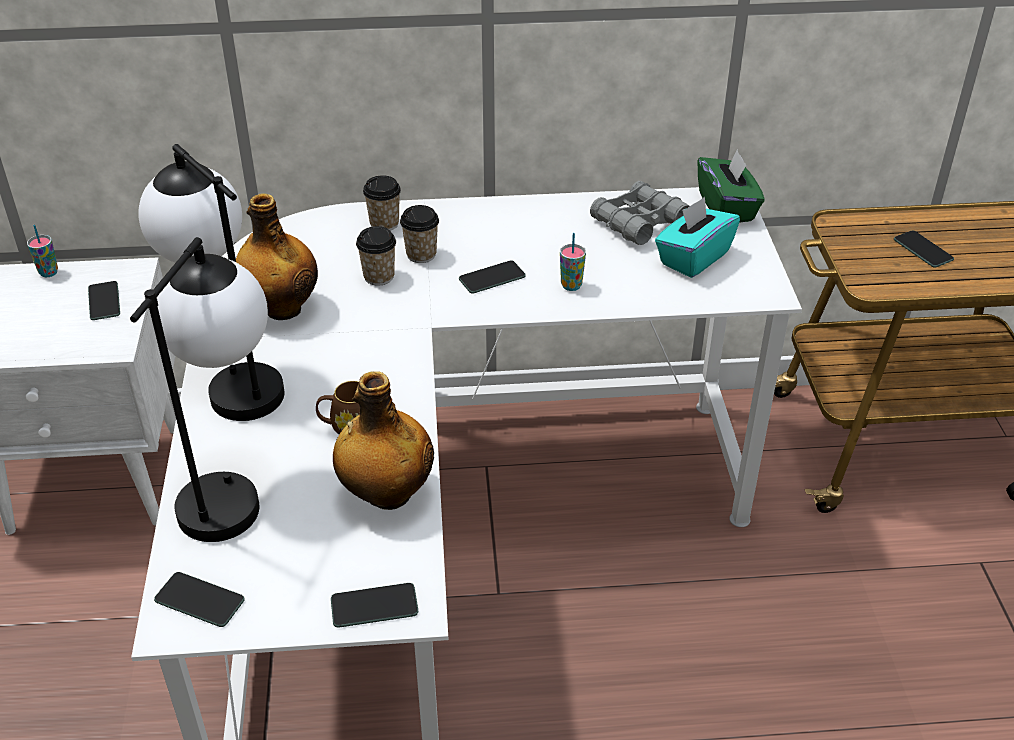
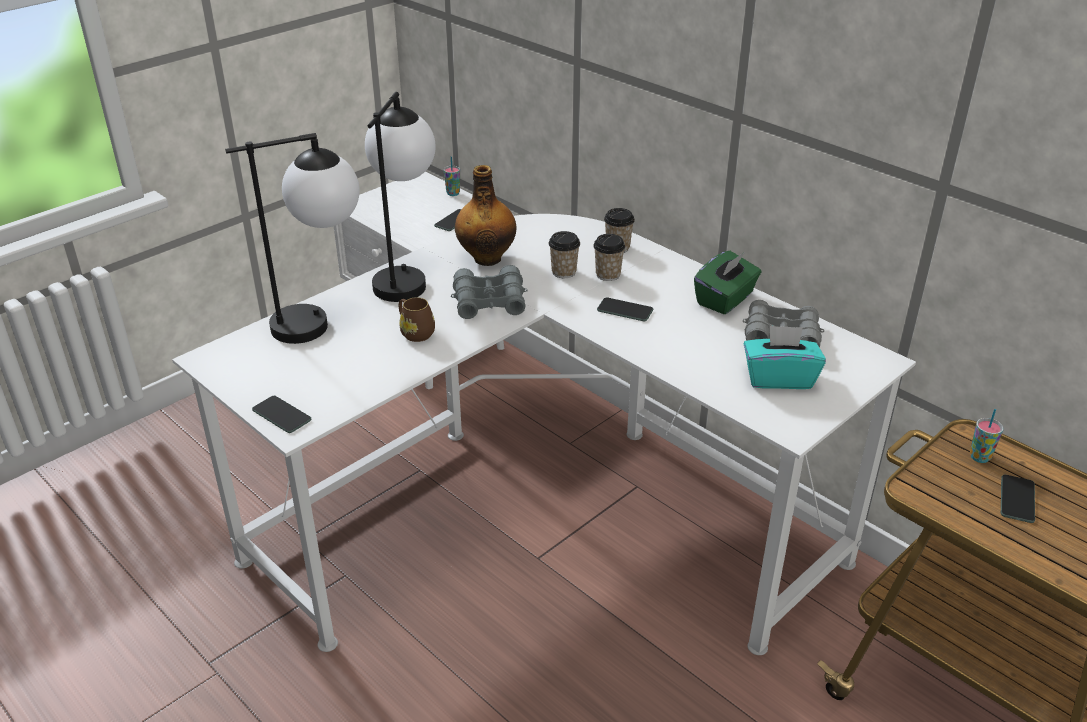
camera: 50 degrees right, 5 degrees down
phone [154,572,245,627] -> none
bottle [333,371,434,510] -> none
cup [560,233,586,291] -> cup moved to [970,409,1003,463]
green tissue box [697,149,765,223] -> green tissue box moved to [694,251,762,314]
none -> grey binoculars [451,265,527,319]

